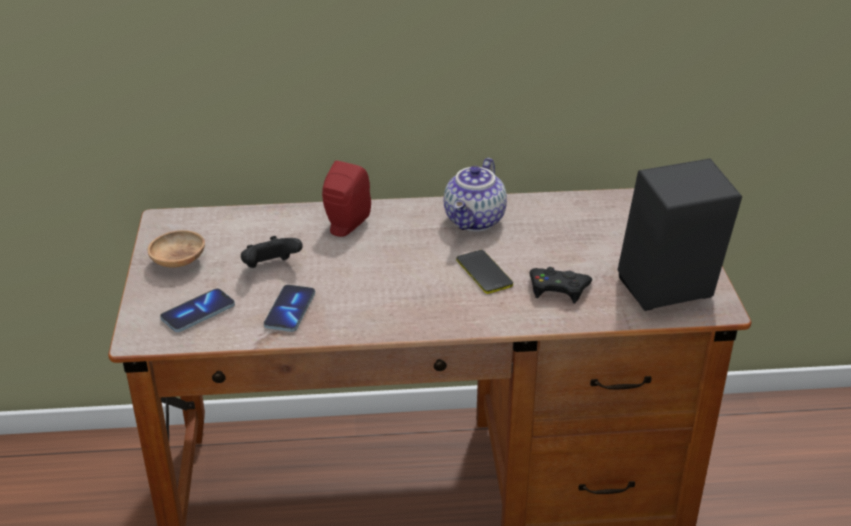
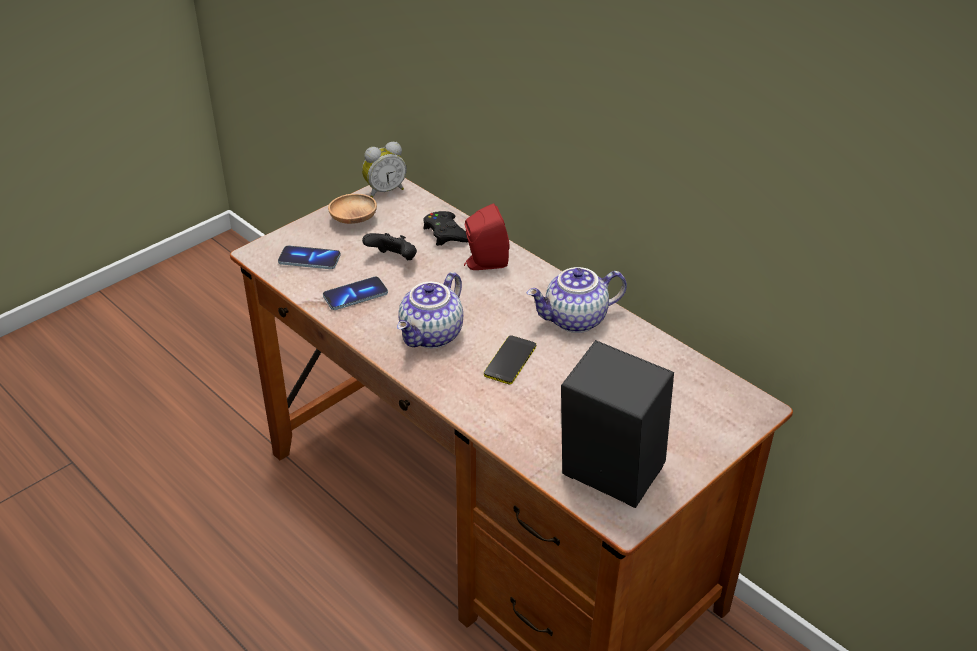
camera: 50 degrees right, 5 degrees up
black game controller [530,267,592,303] -> black game controller moved to [423,211,468,246]
none -> alarm clock [362,142,407,198]
none -> teapot [397,272,463,348]

